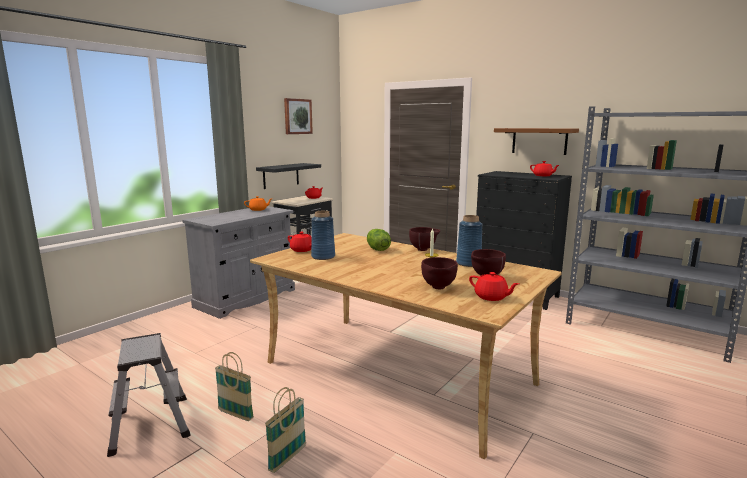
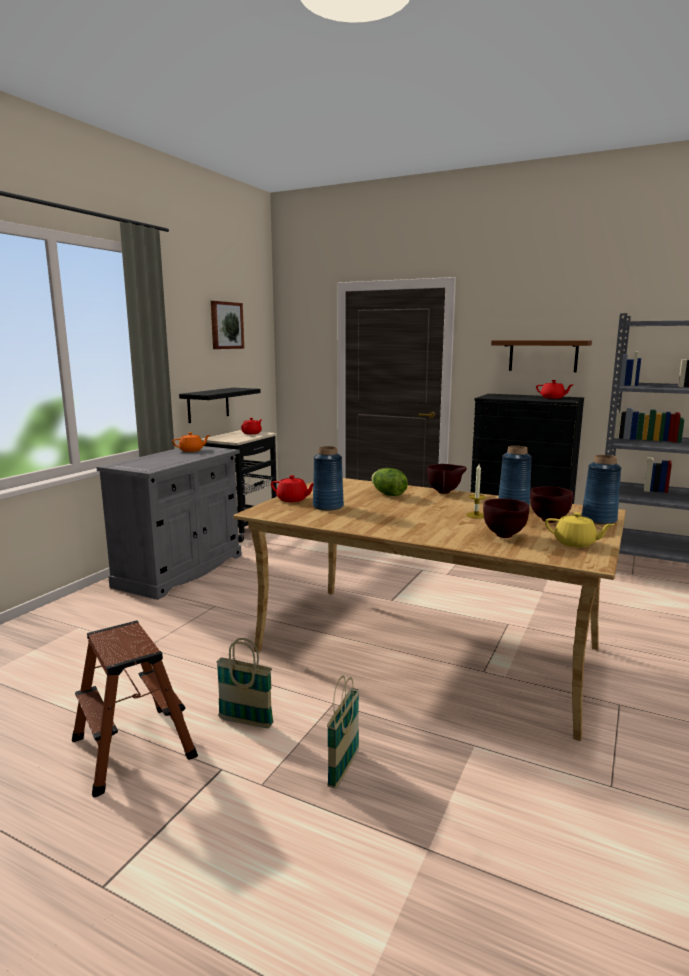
camera: 10 degrees left, 0 degrees up
grey step ladder [107,333,191,457] -> brown step ladder [72,620,198,797]
red teapot [469,272,519,301] -> yellow teapot [545,512,614,547]
none -> blue vase [581,455,621,524]

